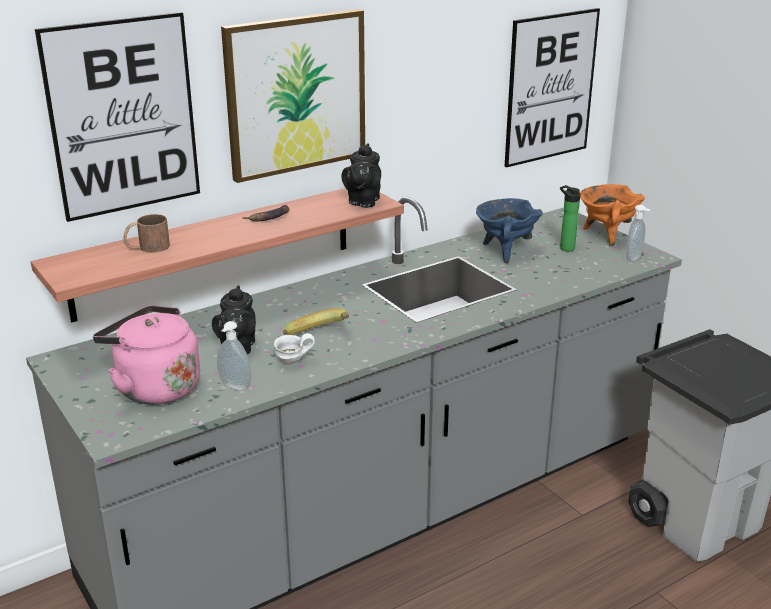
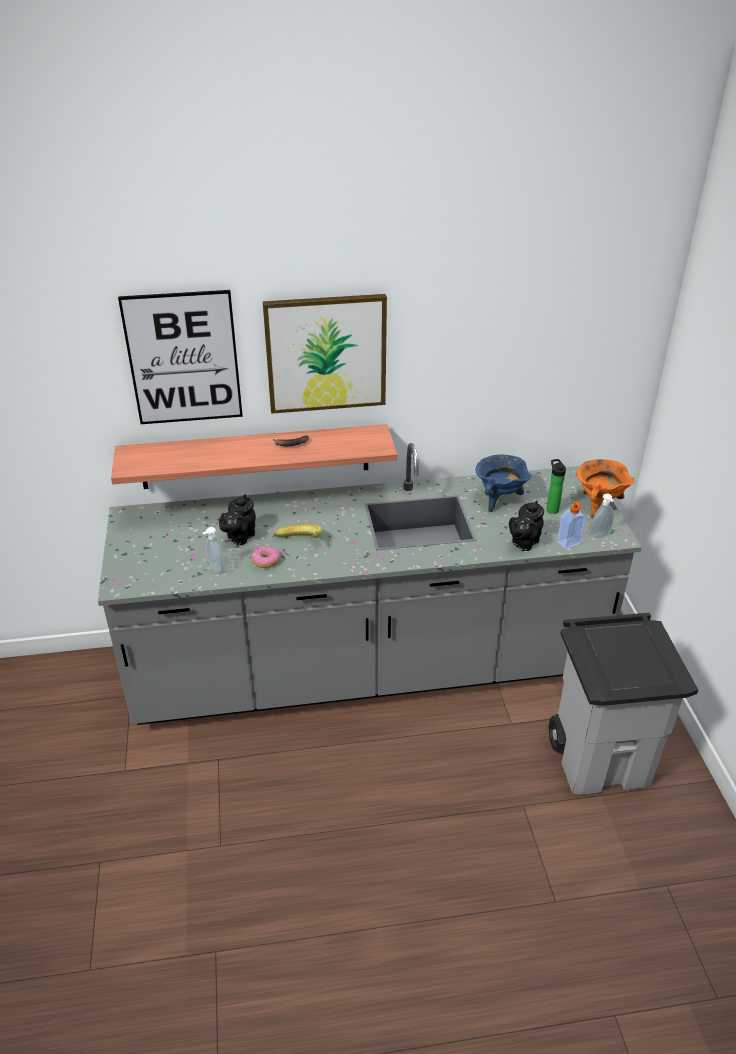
camera: 25 degrees right, 10 degrees up
pink kettle [93,305,200,405] -> none
brown mug [124,214,170,253] -> none
white mug [274,333,315,365] -> donut [251,546,280,568]
black teapot [342,143,381,208] -> black teapot moved to [509,501,544,551]
picture [504,8,600,168] -> none
none -> soap dispenser [557,501,586,549]

